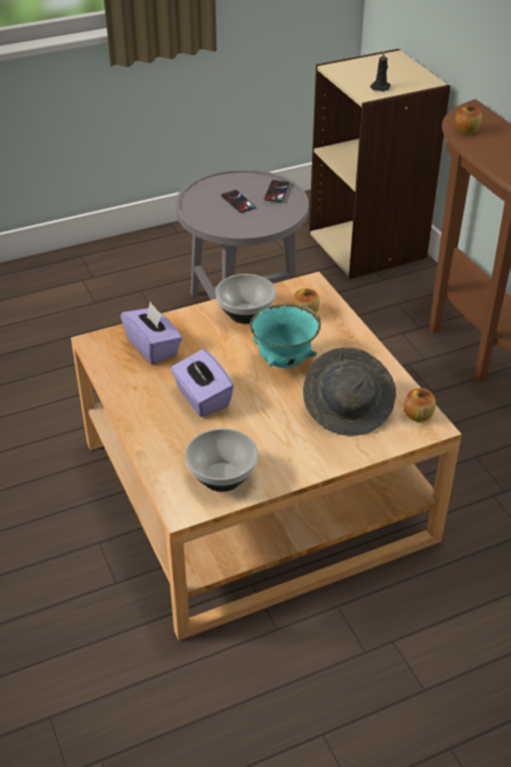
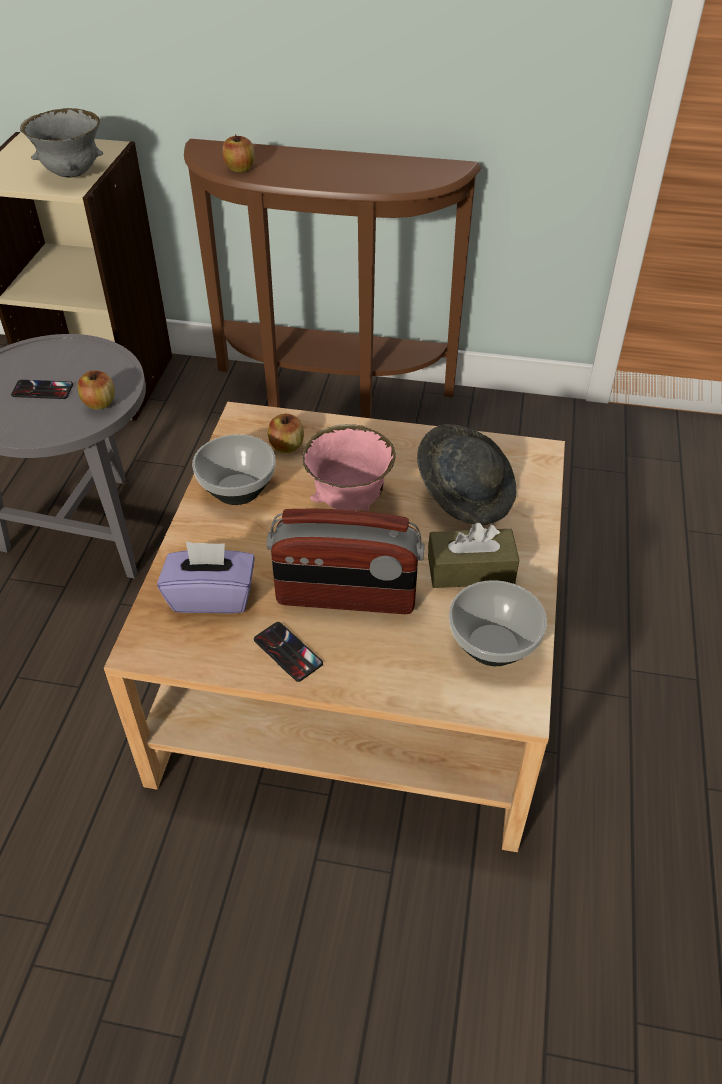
camera: 55 degrees left, 5 degrees up
purple tissue box [171,349,234,417] -> radio [267,509,425,614]
turquoise bowl [250,304,321,368] -> pink bowl [302,424,396,511]
phone [264,180,290,202] -> phone moved to [254,622,323,682]
black candle [370,51,391,91] -> grey bowl [20,108,103,178]
apple [404,388,436,422] -> apple moved to [78,370,115,409]
none -> brown tissue box [428,523,519,588]

